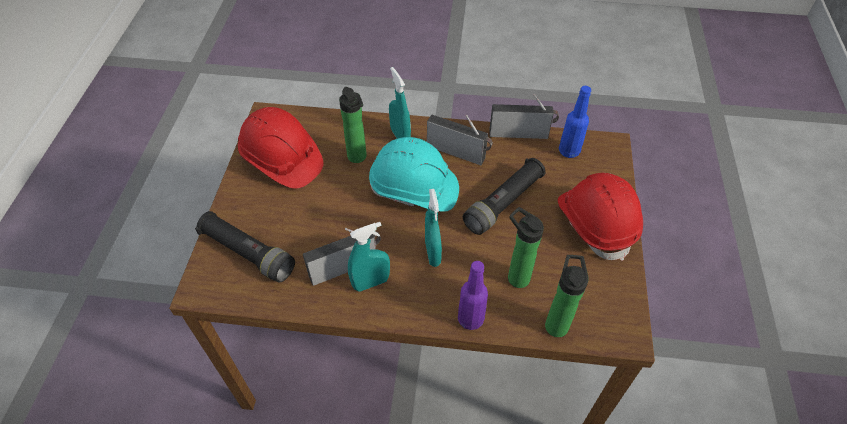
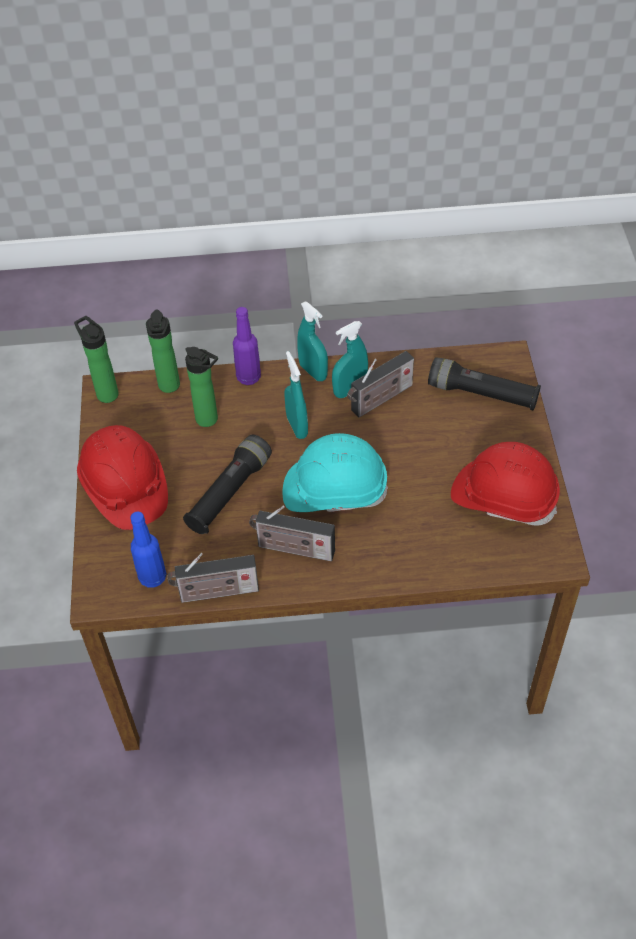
camera: 170 degrees right, 0 degrees up
bottle [339,87,367,163] -> bottle moved to [74,316,119,403]
turquoise spray bottle [389,67,411,139] -> turquoise spray bottle moved to [297,302,328,381]

